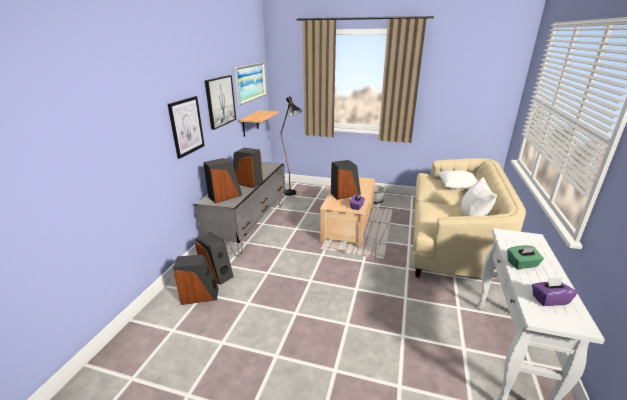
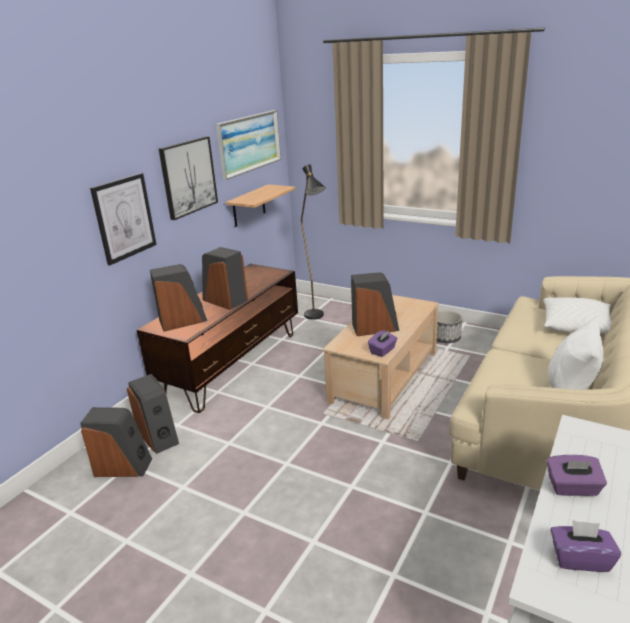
camera: 15 degrees right, 0 degrees up
grey tv stand [195,162,285,257] -> brown tv stand [137,264,298,413]
green tissue box [507,245,544,269] -> purple tissue box [547,455,607,496]

